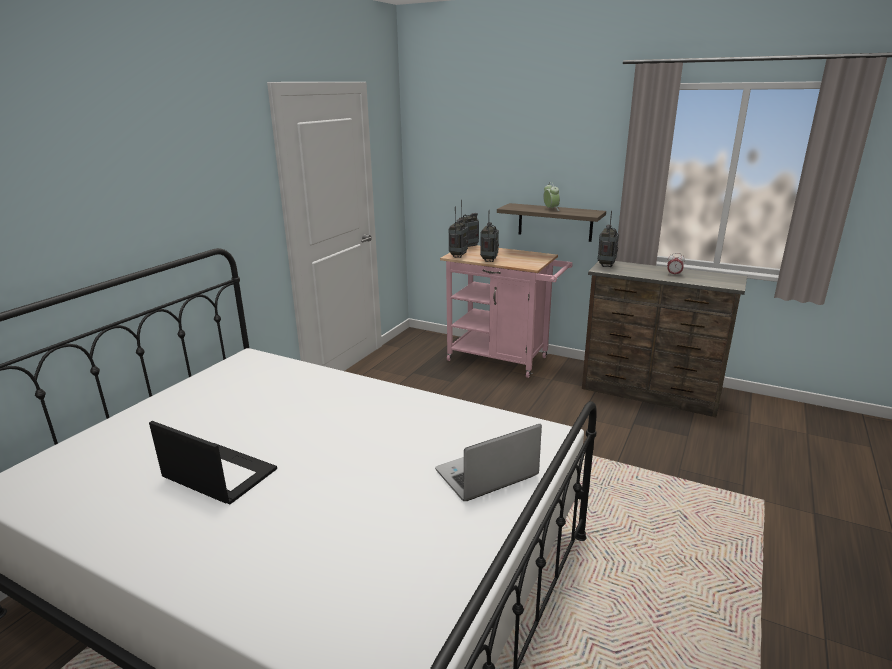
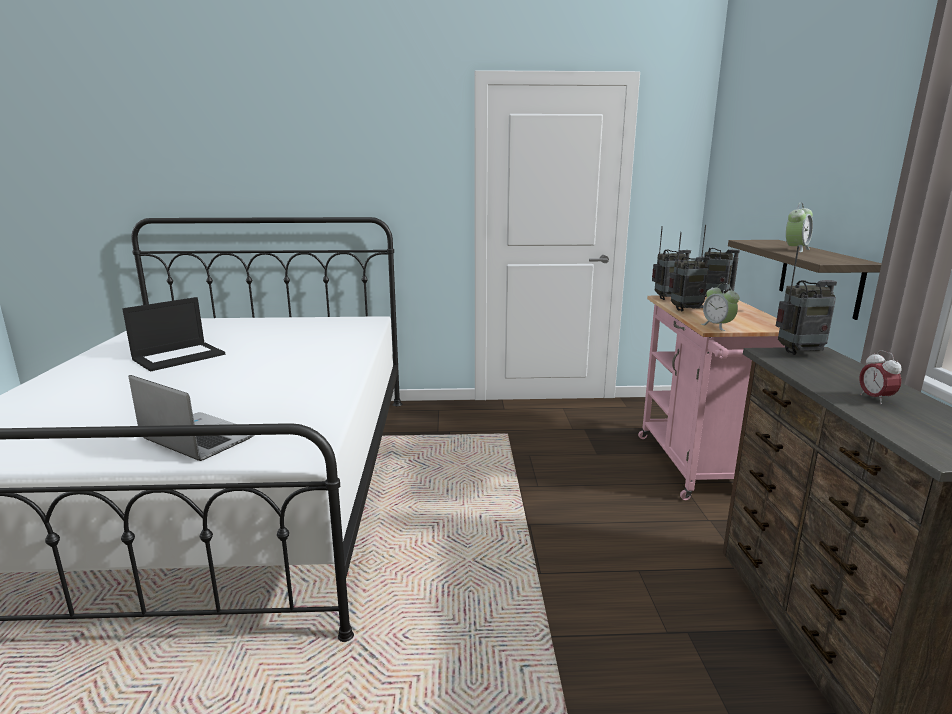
camera: 60 degrees right, 5 degrees down
laptop [149,421,277,504] -> laptop turned 45 degrees clockwise [122,297,225,371]
none -> alarm clock [701,283,740,331]

